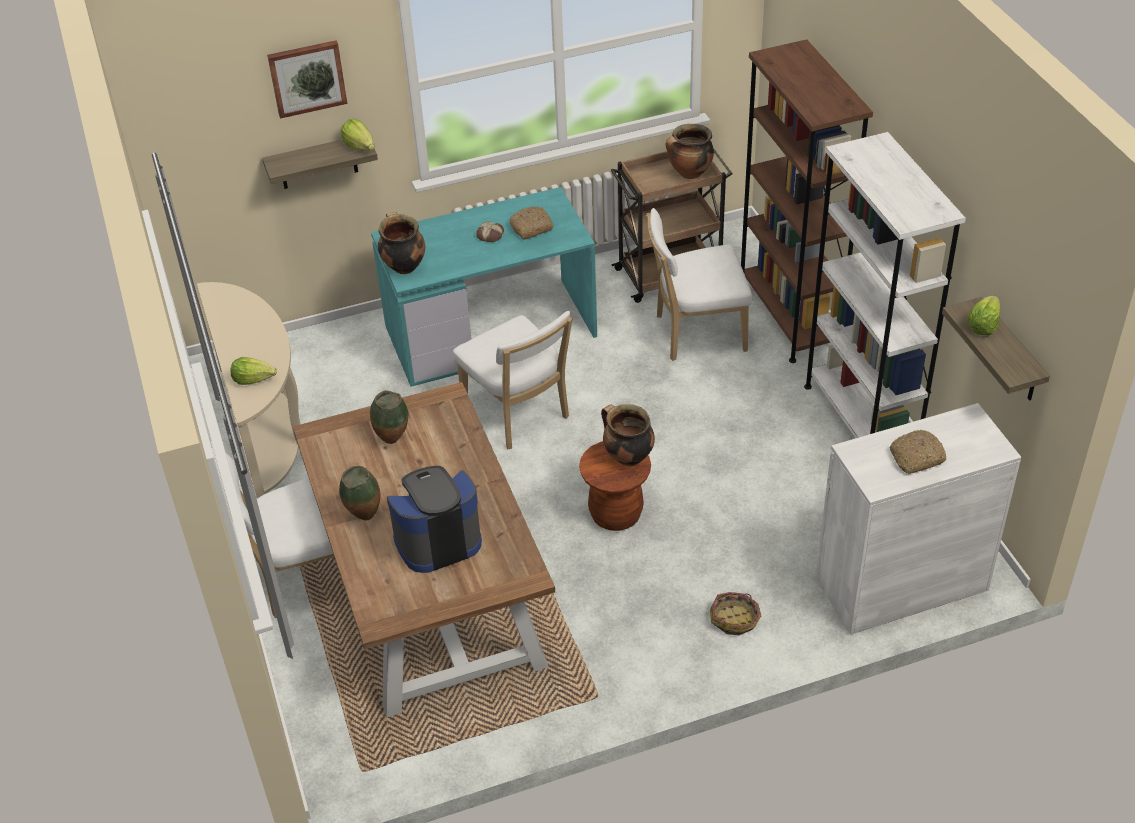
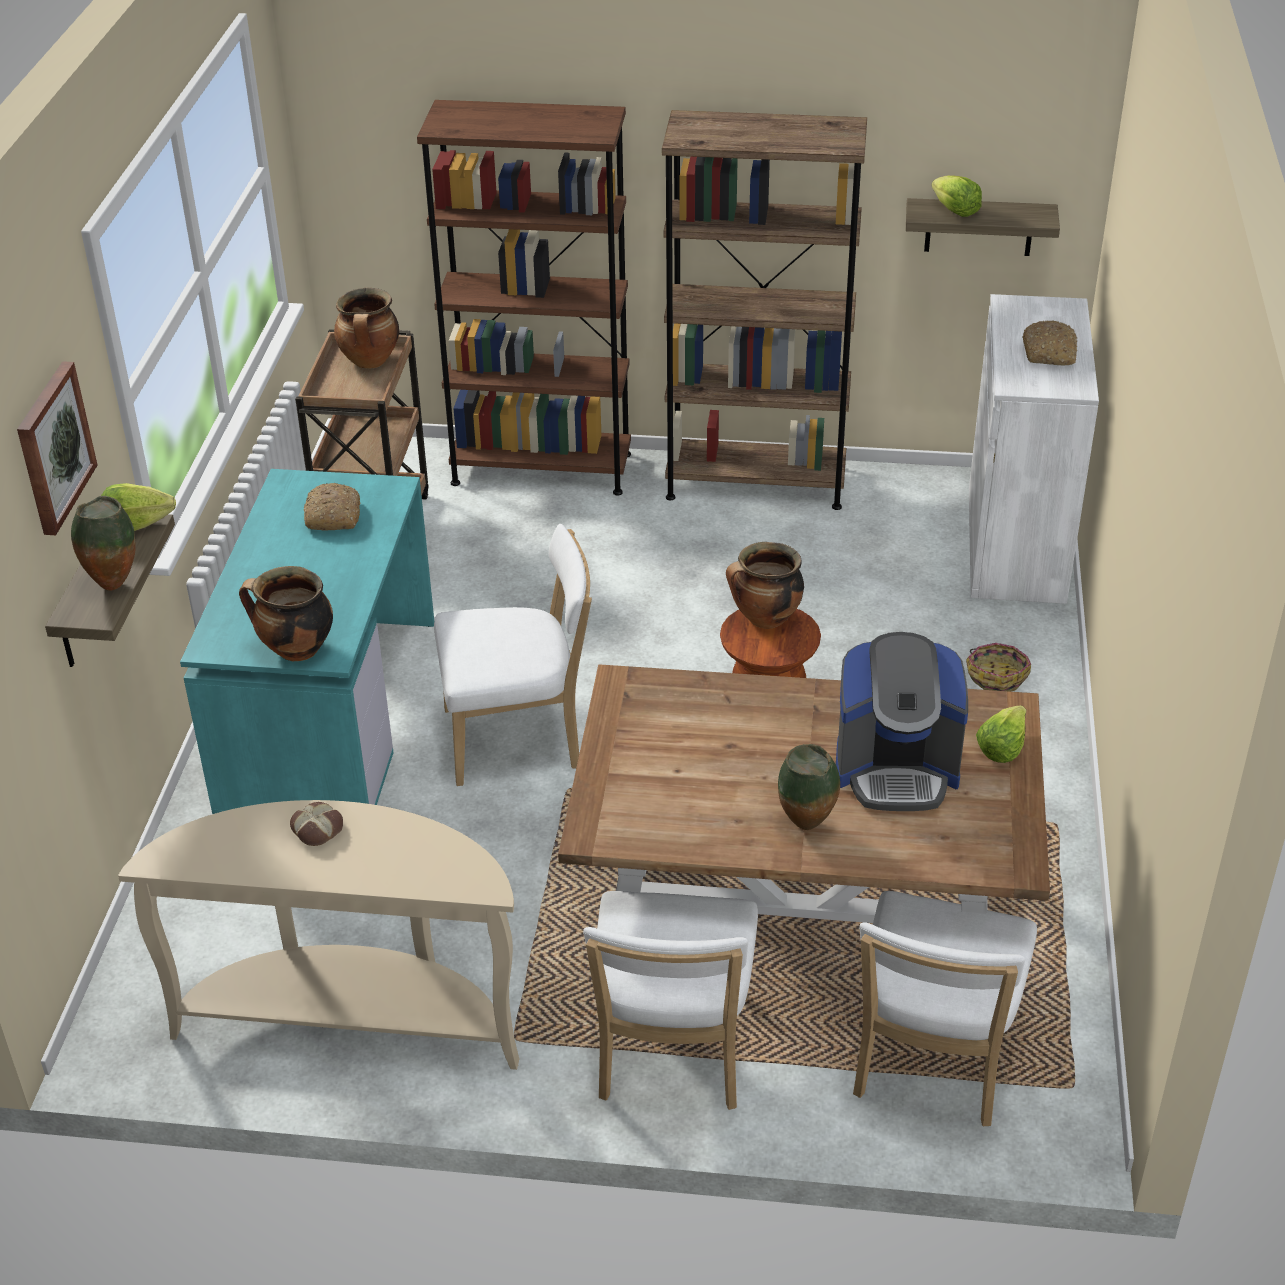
camera: 65 degrees left, 5 degrees down
lettuce [230,357,277,385] -> lettuce moved to [976,705,1026,763]
vase [370,390,408,444] -> vase moved to [71,496,136,591]
coffee machine [387,466,482,573] -> coffee machine turned 90 degrees counterclockwise [836,632,968,811]
bread [476,221,504,242] -> bread moved to [290,802,343,846]
white chair [646,208,752,361] -> white chair moved to [853,891,1037,1126]
white bookcase [804,132,966,438] -> brown bookcase [662,110,867,510]

